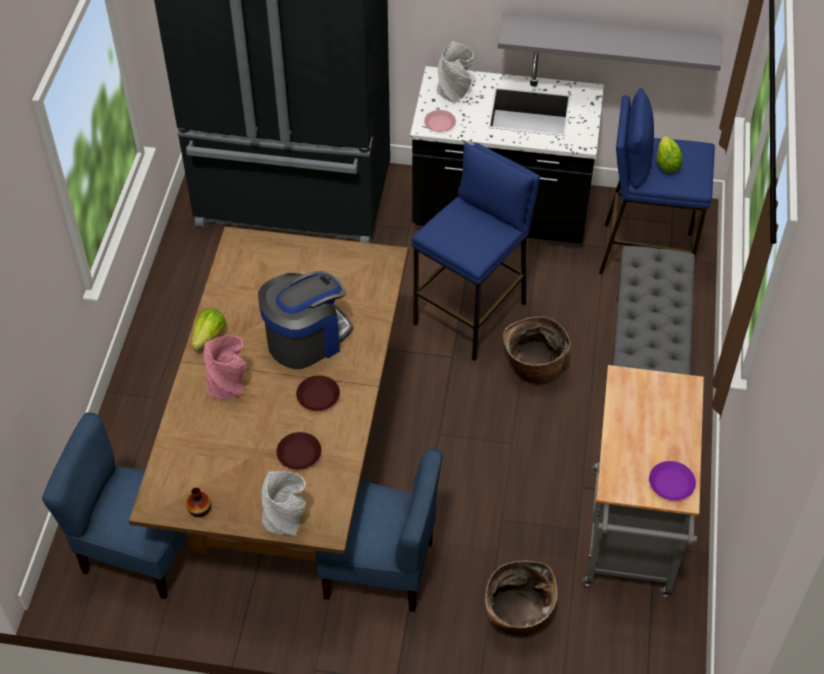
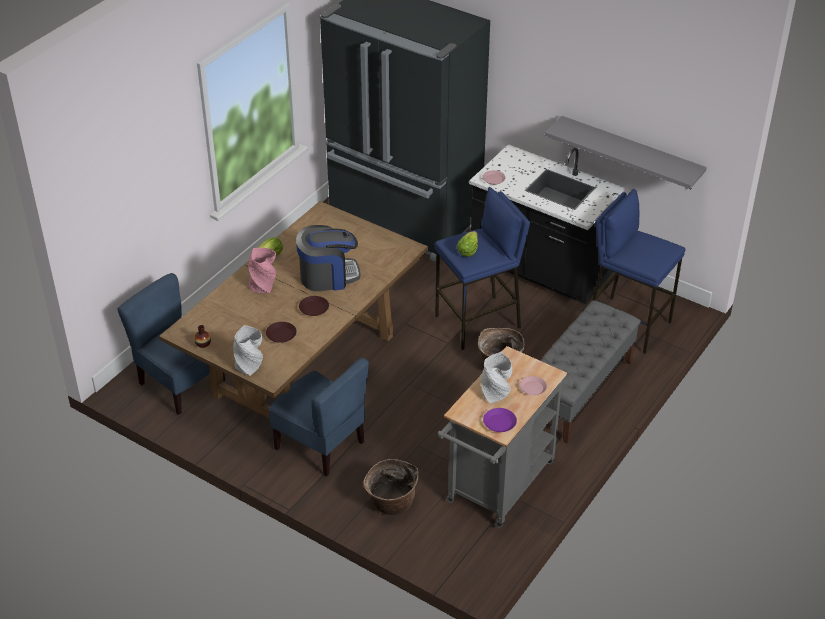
camera: 25 degrees right, 10 degrees down
grey vase [437,42,474,103] -> grey vase moved to [481,352,512,403]
lettuce [657,136,682,173] -> lettuce moved to [457,231,478,257]
none -> pink plate [520,376,547,395]

